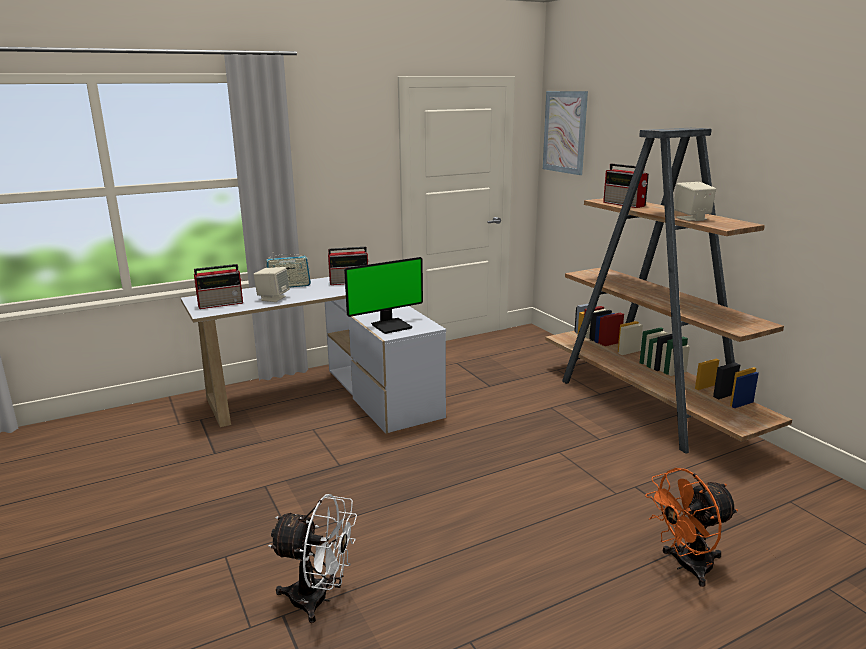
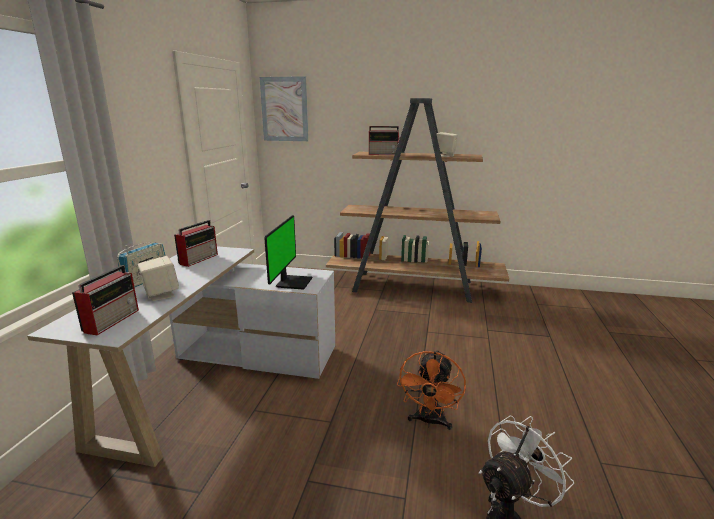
camera: 50 degrees left, 0 degrees up
orange fan [645,468,738,587] -> orange fan moved to [397,350,466,430]

